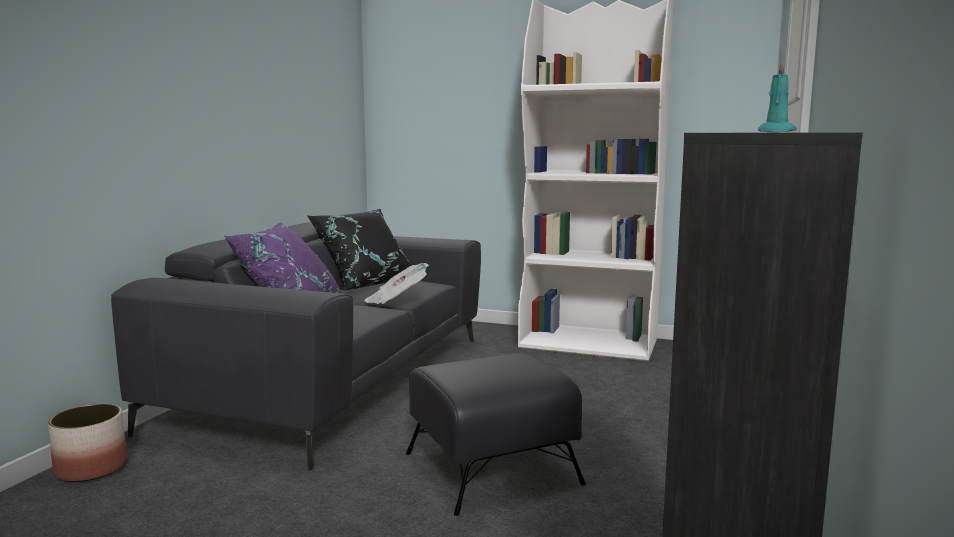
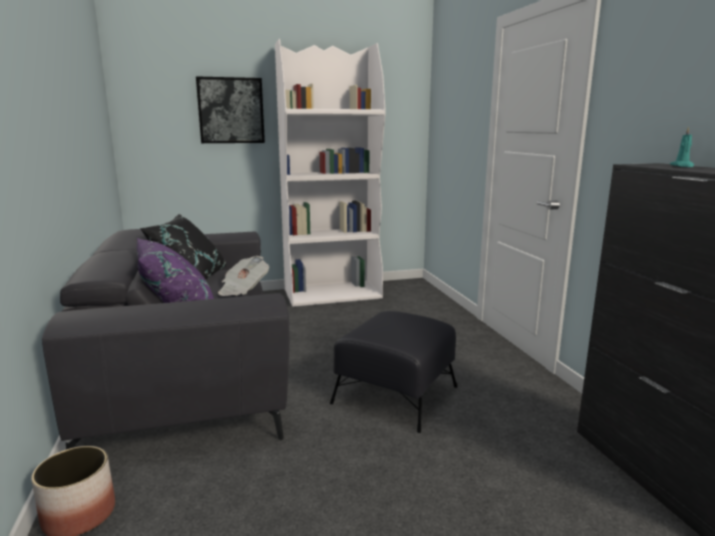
camera: 35 degrees left, 5 degrees up
none -> picture [196,76,265,143]

